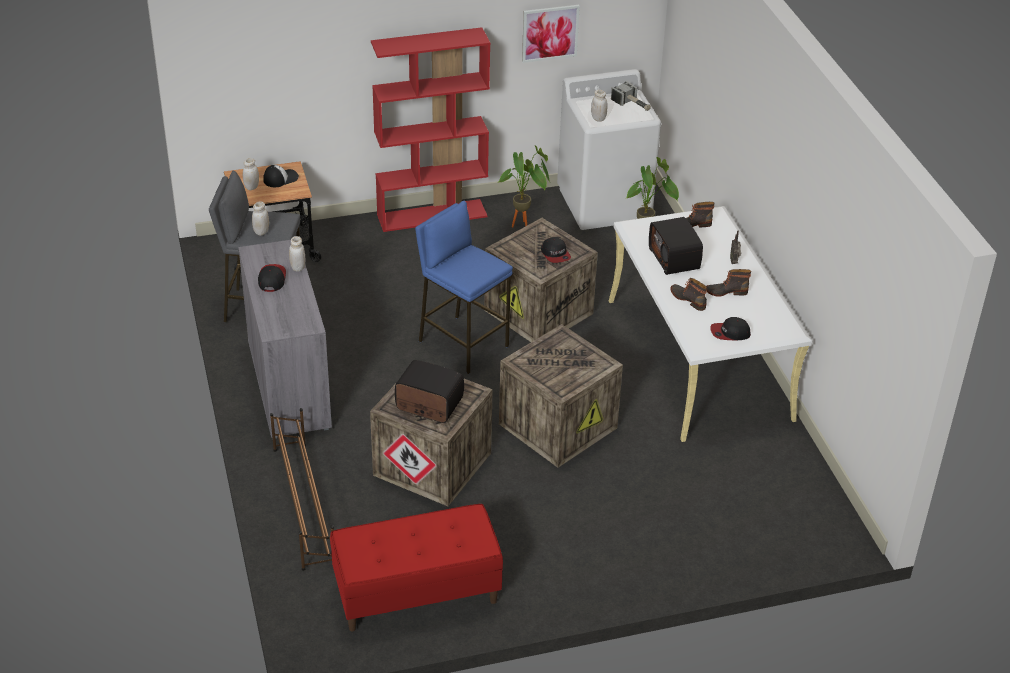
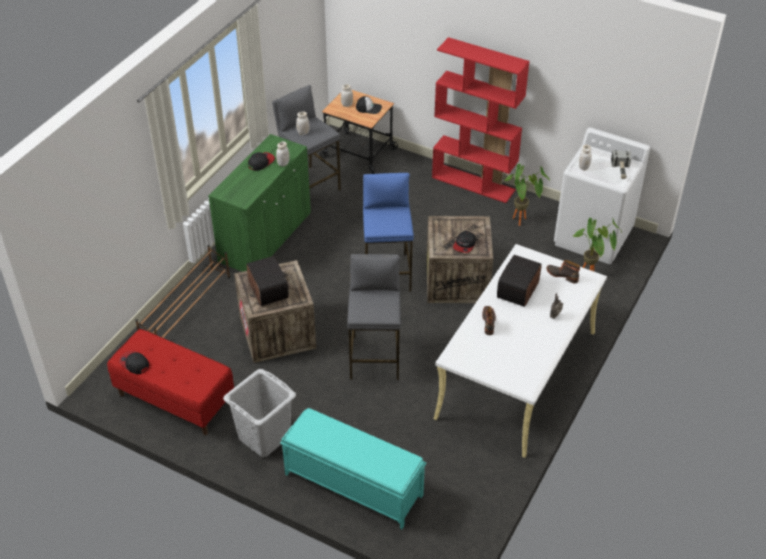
camera: 45 degrees right, 5 degrees up
grey cabinet [238,240,332,439] -> green cabinet [208,134,311,272]
crate [499,324,623,468] -> grey stool [347,254,401,380]
picture [522,5,580,63] -> none
boot [706,269,751,297] -> none
cap [710,317,751,340] -> cap moved to [119,350,149,374]
none -> grey laundry basket [223,369,296,457]
none -> turquoise bench [280,408,426,529]

